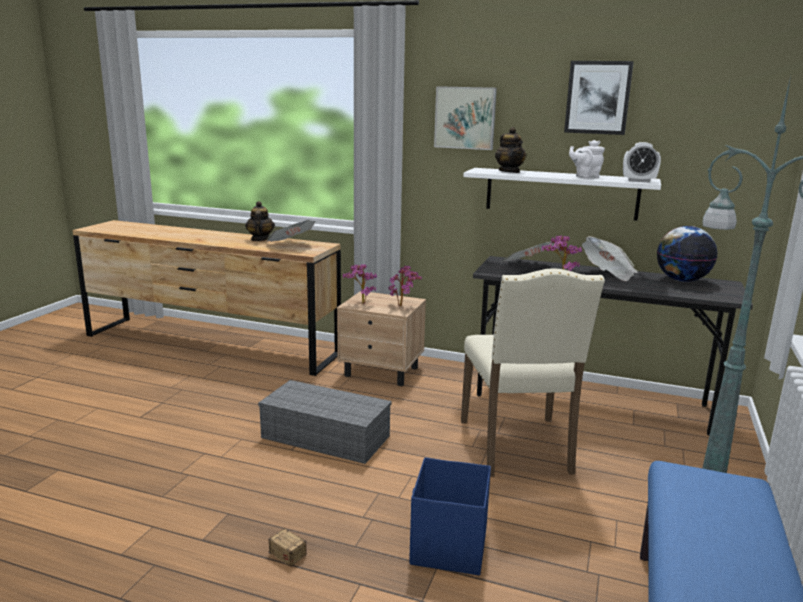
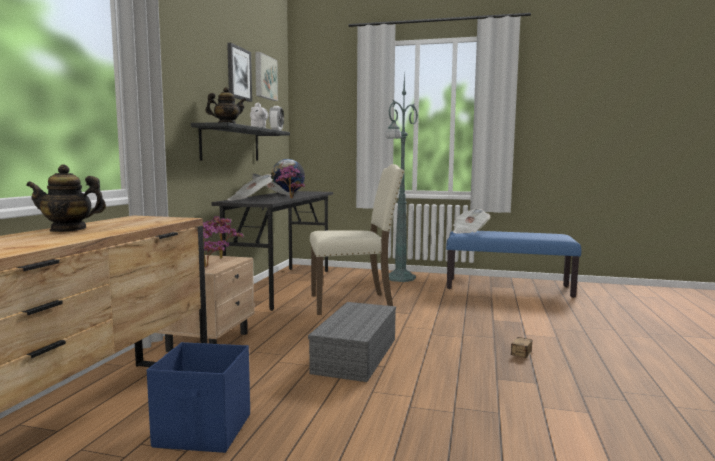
camera: 95 degrees left, 10 degrees down
newspaper [266,220,315,242] -> newspaper moved to [453,209,490,234]
blue storage box [409,458,491,575] -> blue storage box moved to [147,342,250,453]
picture [434,86,497,150] -> picture moved to [255,52,278,101]
white shelf [463,168,661,221] -> black shelf [191,122,290,161]

